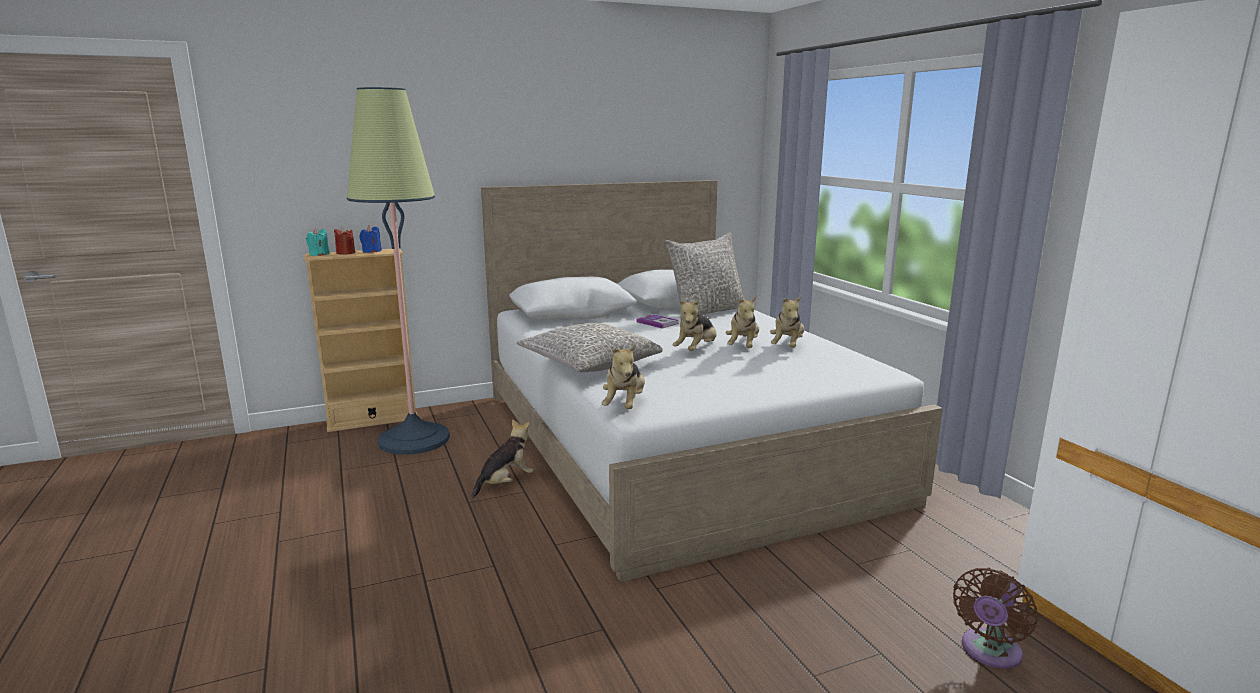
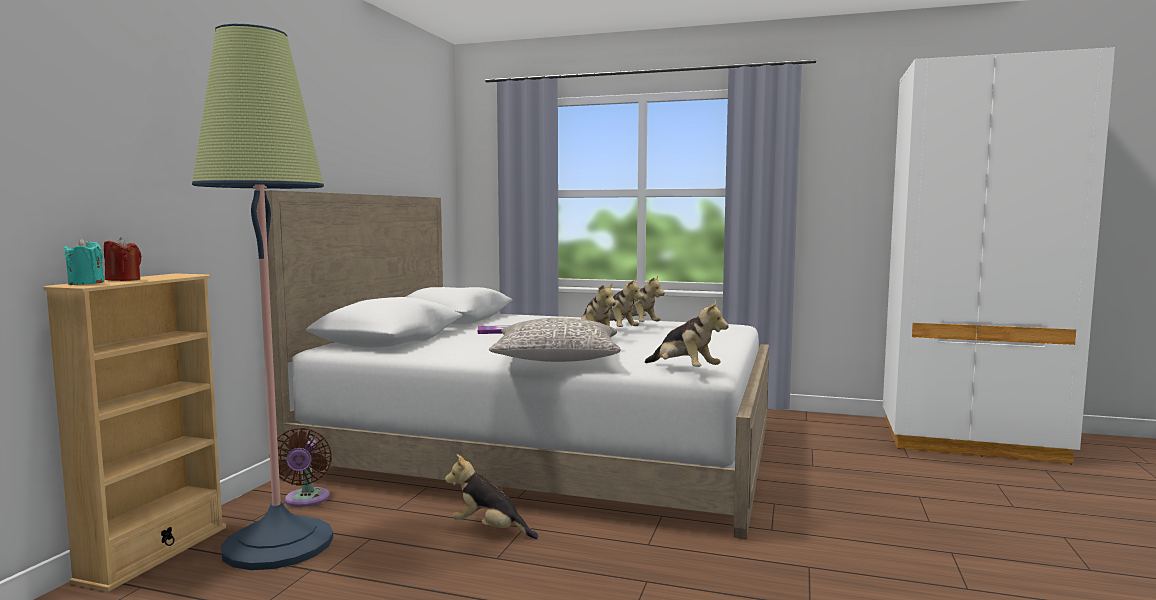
camera: 50 degrees left, 10 degrees down
blue candle [360,226,382,253] -> none
plush toy [471,419,533,499] -> plush toy turned 60 degrees counterclockwise [445,454,538,539]
grey pillow [665,232,745,319] -> none
brown fan [953,568,1038,669] -> brown fan moved to [269,428,332,507]

